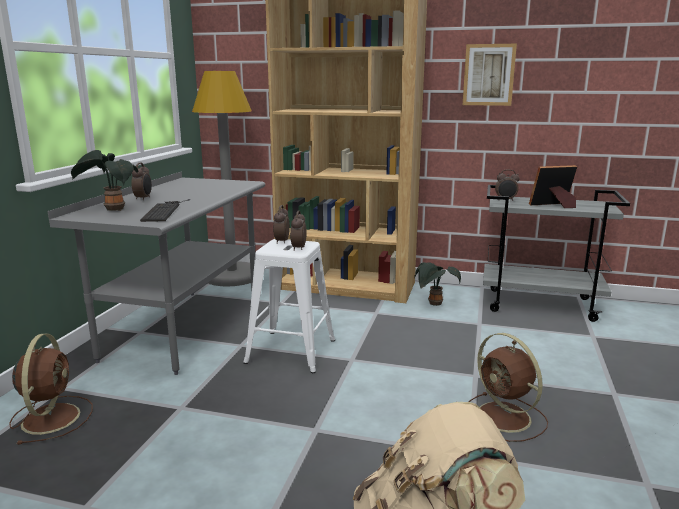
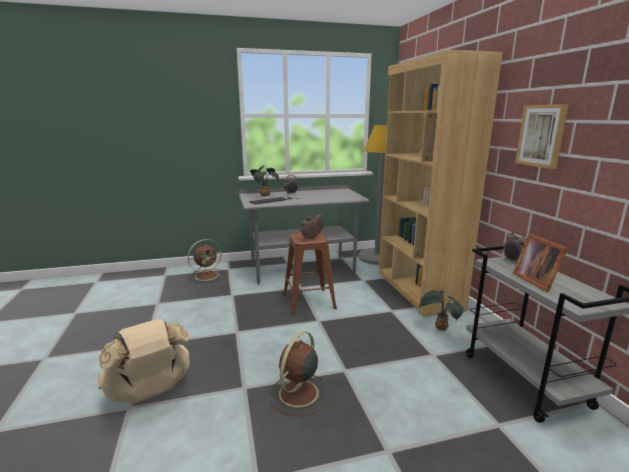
camera: 60 degrees right, 0 degrees up
white stool [243,239,335,373] -> brown stool [283,233,337,315]
picture frame [529,165,577,208] -> picture frame turned 150 degrees counterclockwise [512,234,568,292]

